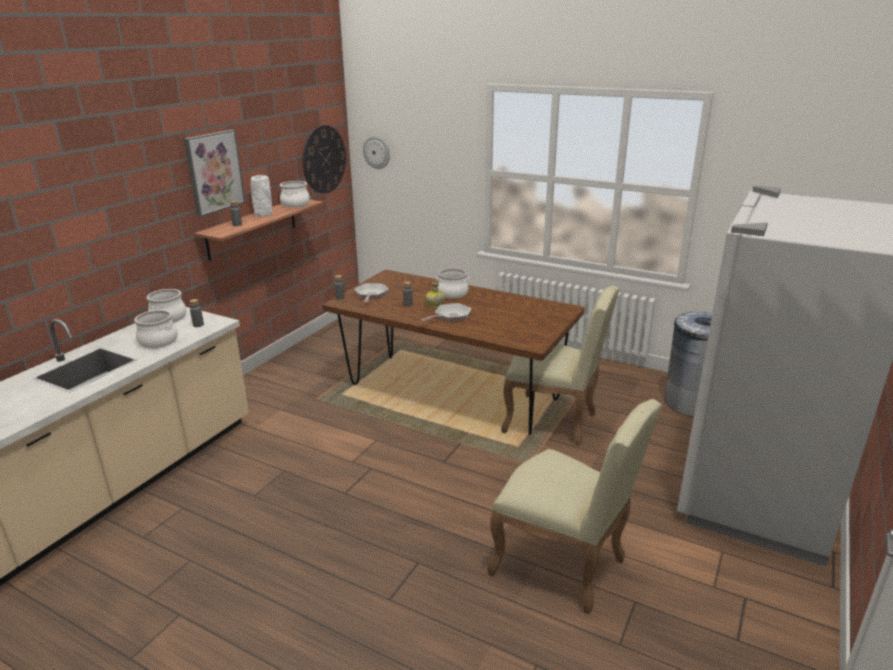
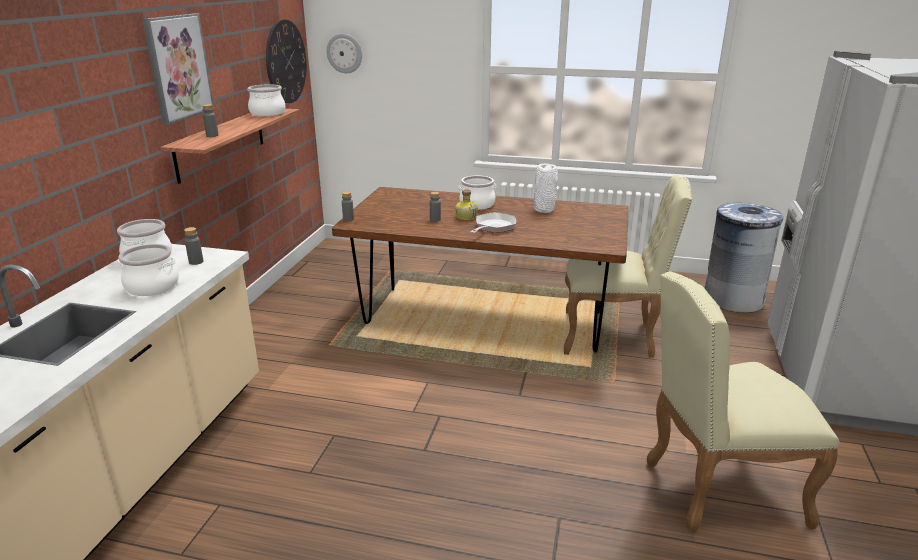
camera: 15 degrees left, 0 degrees up
white vase [251,175,272,217] -> white vase moved to [534,164,557,213]
frying pan [354,283,389,302] -> none
beige chair [488,399,662,614] -> beige chair turned 150 degrees clockwise [647,271,840,533]

